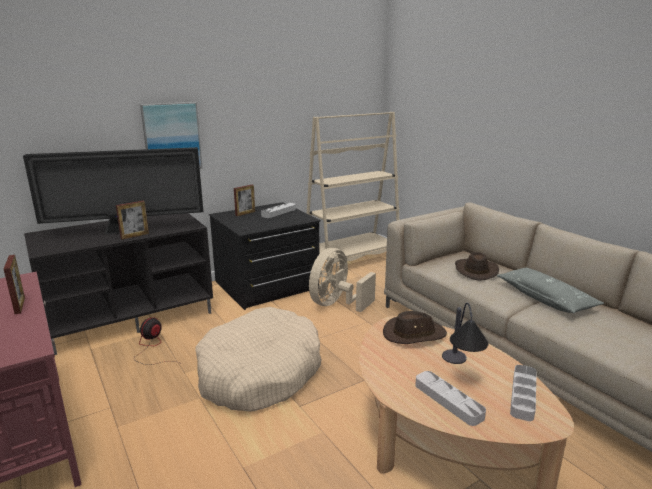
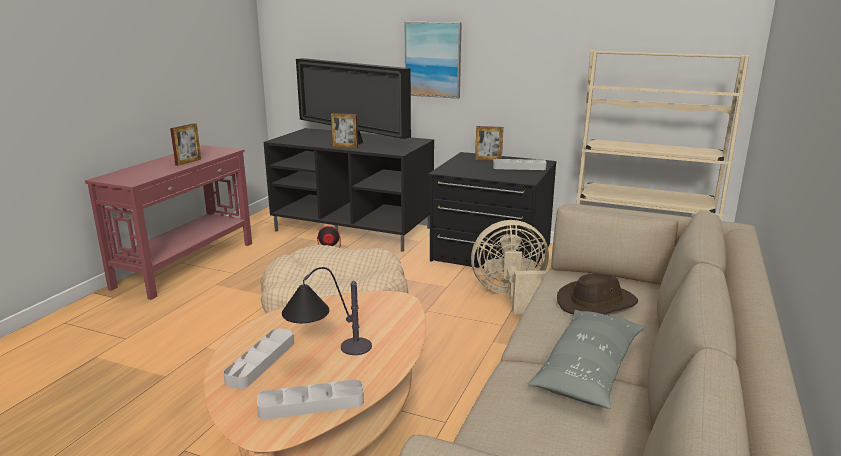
camera: 55 degrees right, 0 degrees up
brown hat [383,311,447,344] -> none

